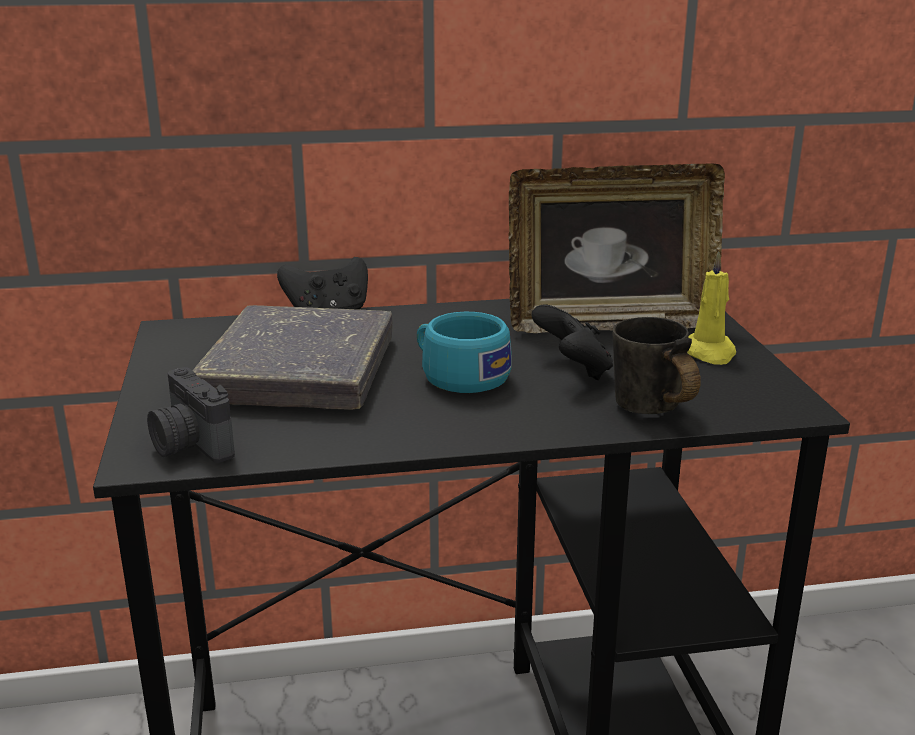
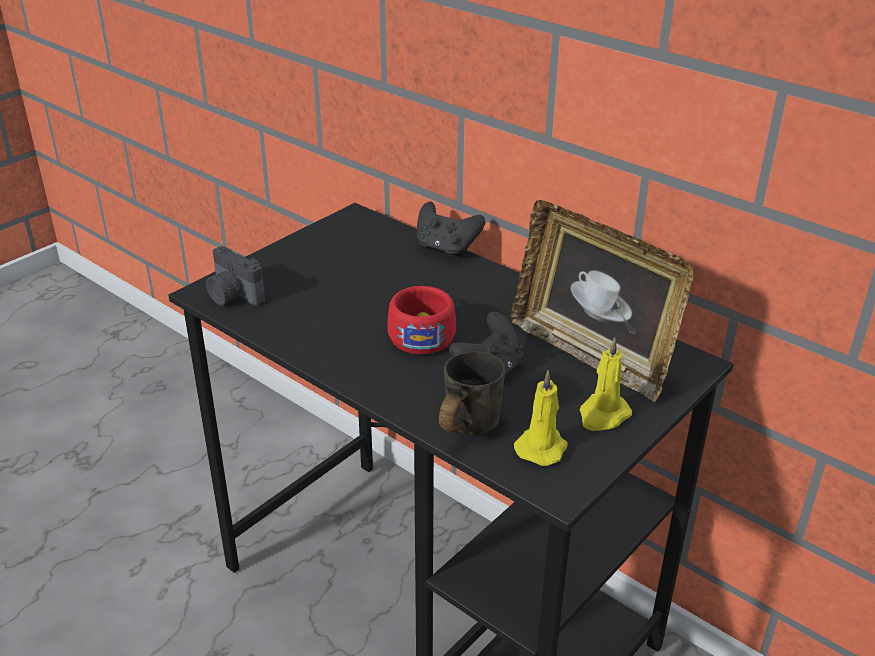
camera: 50 degrees right, 10 degrees up
camera [147,367,235,463] -> camera turned 60 degrees counterclockwise [206,246,265,306]
grey book [192,305,392,410] -> none
turquoise cup [417,312,512,393] -> red cup [388,286,456,354]
none -> yellow candle [514,370,568,466]

